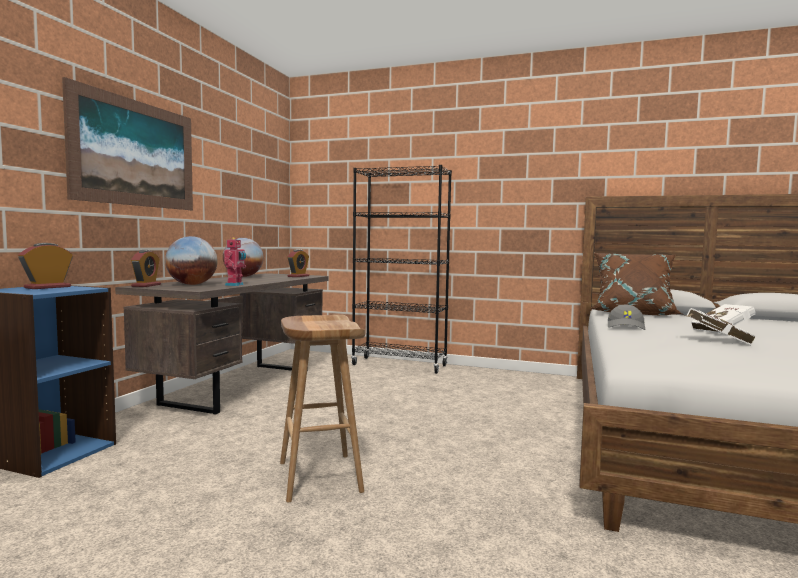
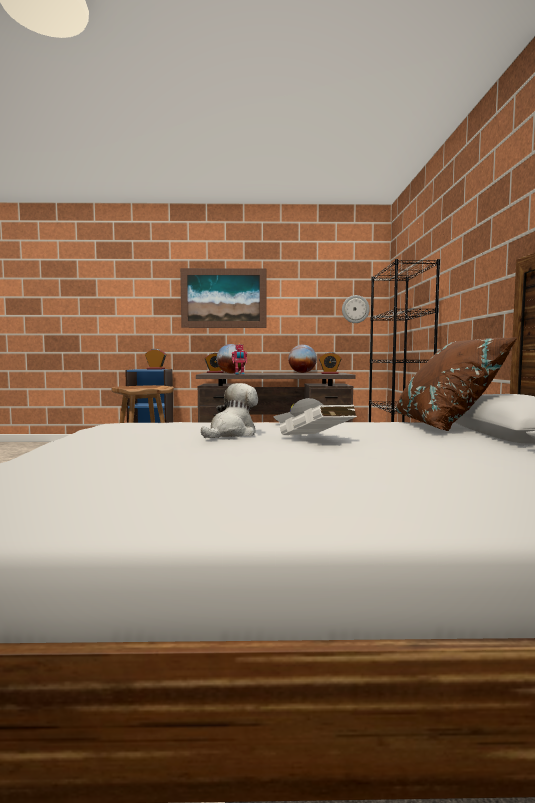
camera: 70 degrees right, 0 degrees up
white book [682,308,756,345] -> plush toy [201,383,258,438]
none -> wall clock [342,295,370,323]

